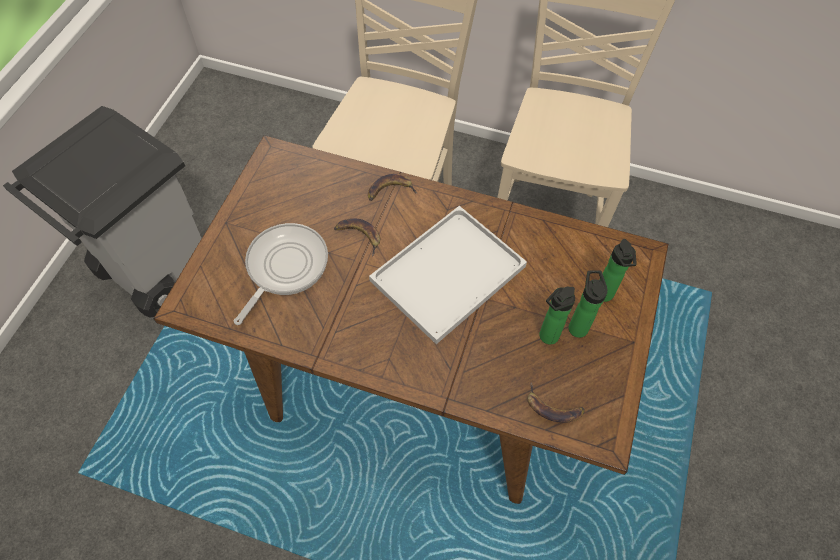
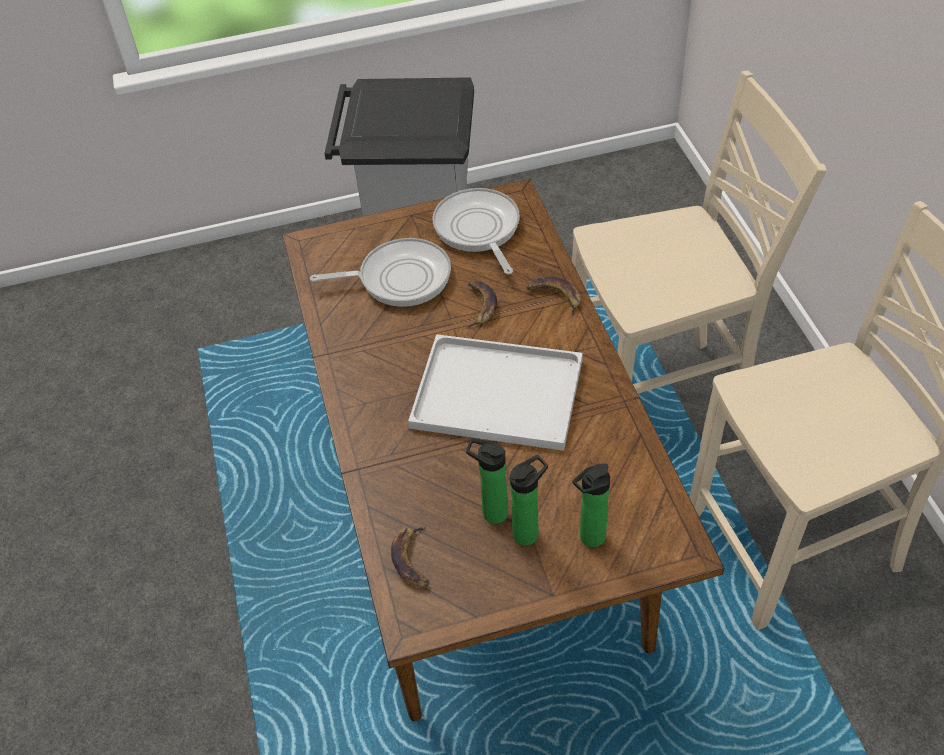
camera: 60 degrees right, 10 degrees down
none -> frying pan [432,188,520,275]

